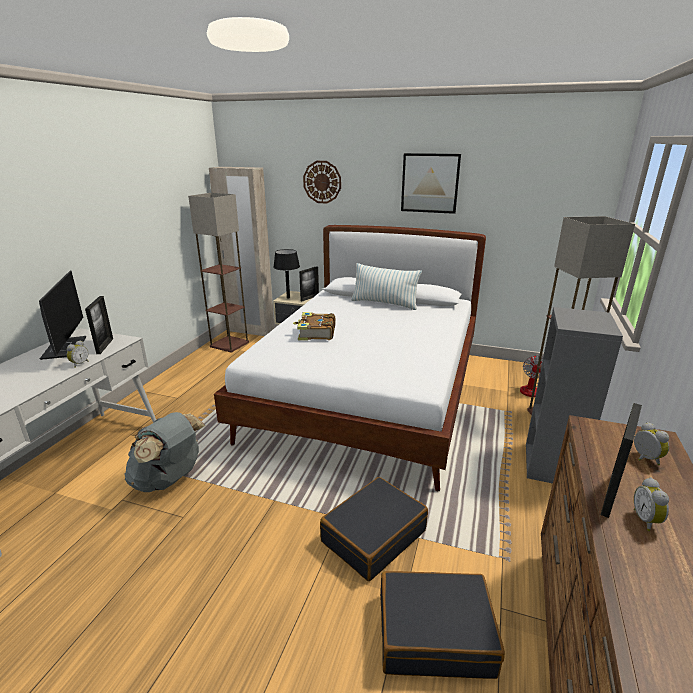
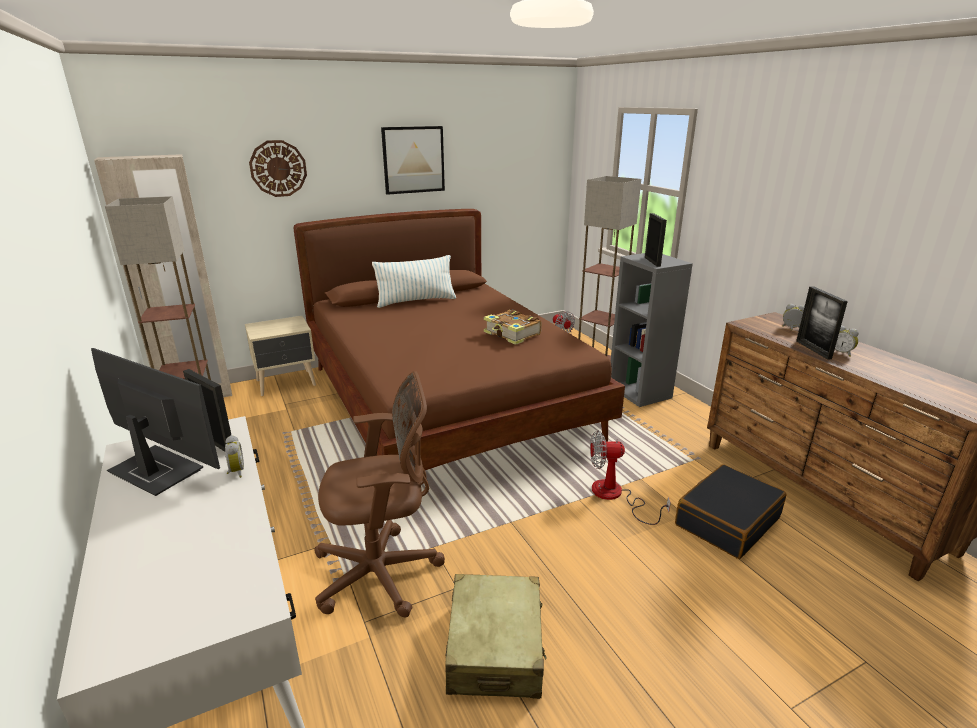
camera: 45 degrees left, 0 degrees up
grey backpack [124,412,205,492] -> brown office chair [315,371,445,617]
white bed [214,225,486,491] -> brown bed [293,209,625,470]
black table lamp [273,249,300,298] -> none
book [293,312,336,341] -> book moved to [484,310,542,345]
picture frame [299,266,319,301] -> picture frame moved to [645,213,667,267]
black suitcase [320,477,428,581] -> fan [590,431,671,525]
none -> beige suitcase [445,574,546,699]

